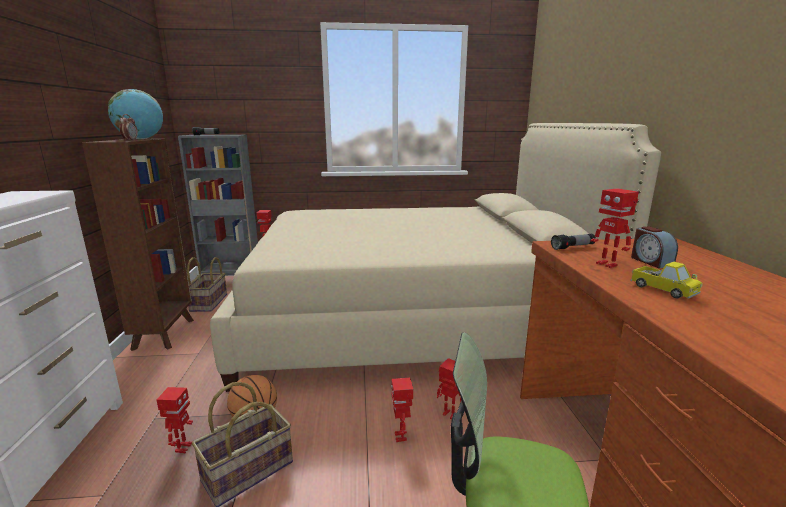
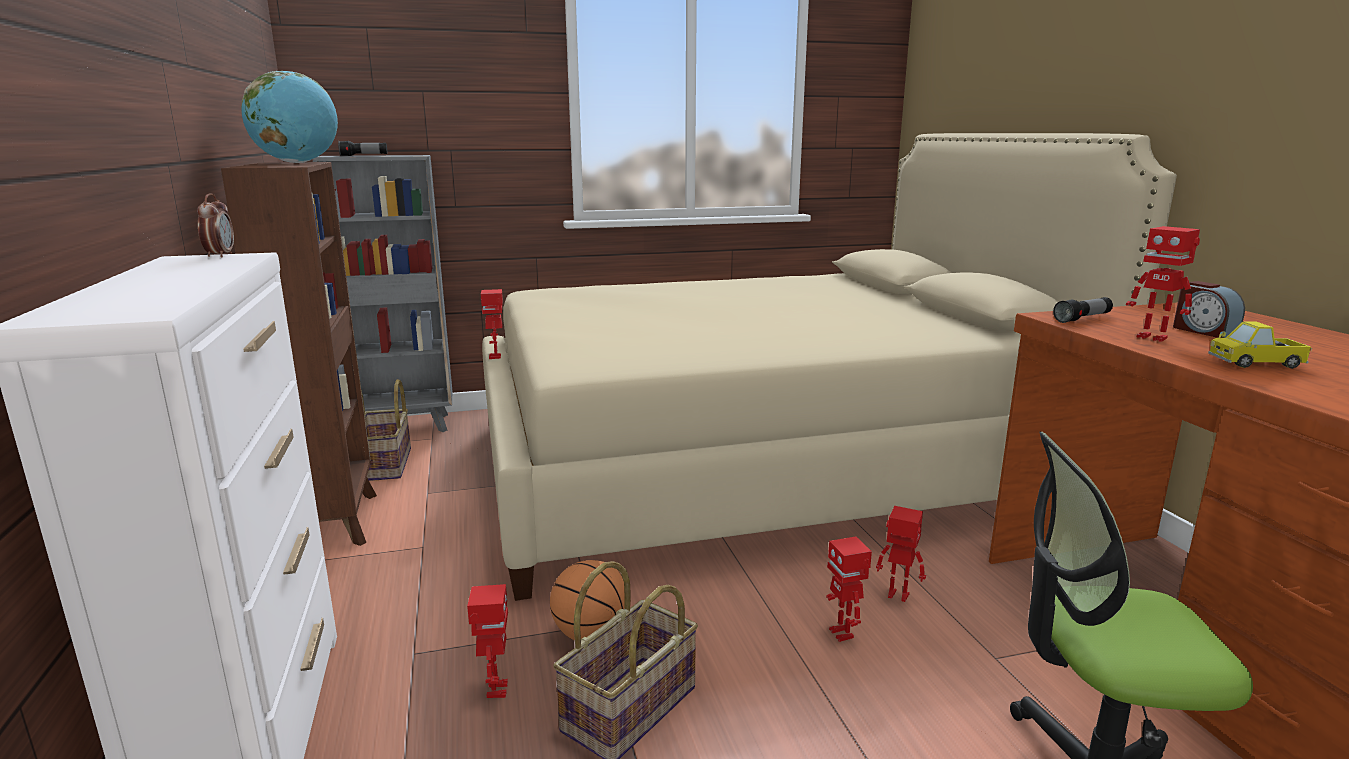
camera: 10 degrees left, 0 degrees up
alarm clock [119,114,138,141] -> alarm clock moved to [197,193,234,258]
toy truck [631,262,703,299] -> toy truck turned 135 degrees clockwise [1208,321,1312,369]

